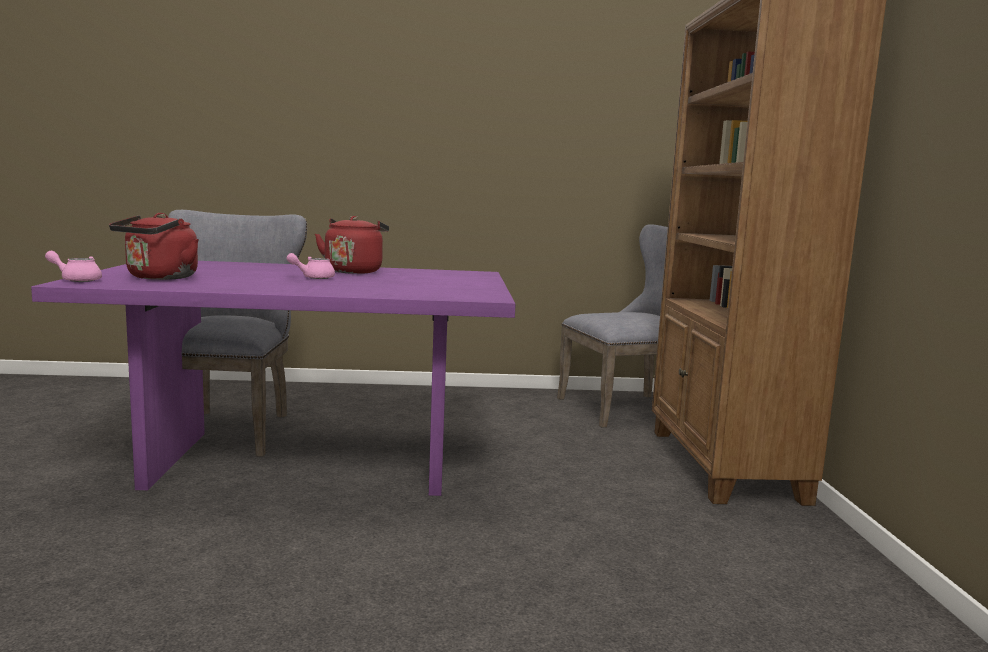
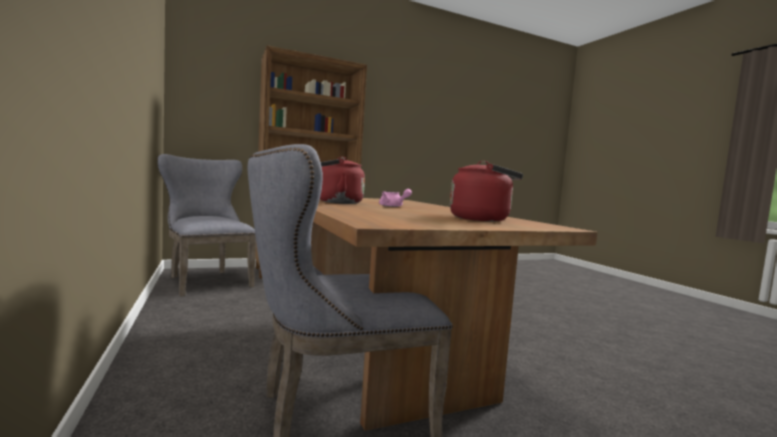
camera: 110 degrees left, 5 degrees down
purple dining table [31,261,516,496] -> brown dining table [311,198,598,431]
pink teapot [45,251,102,282] -> none

